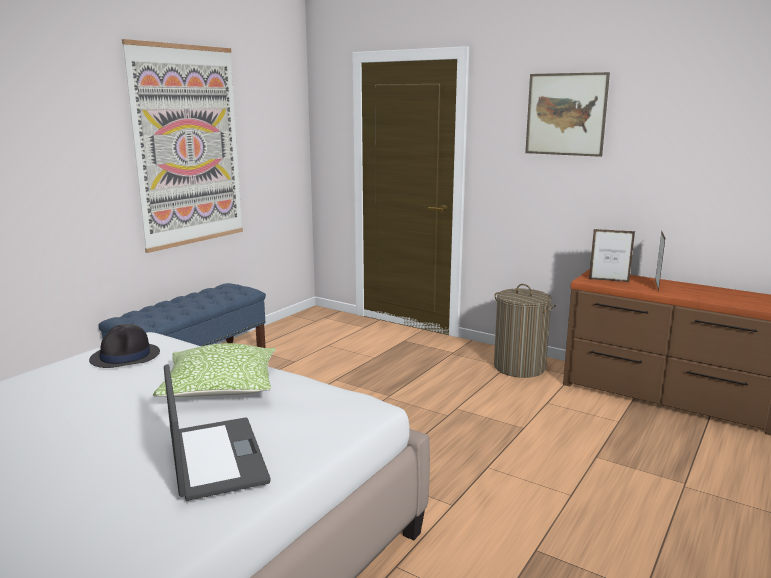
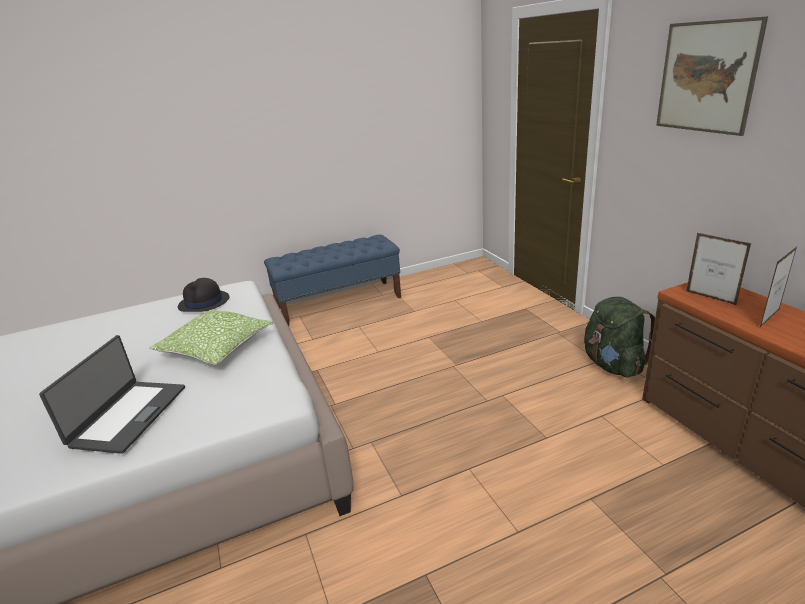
camera: 35 degrees right, 10 degrees up
picture [122,39,243,253] -> none
laundry basket [494,284,556,378] -> green backpack [584,297,655,378]

